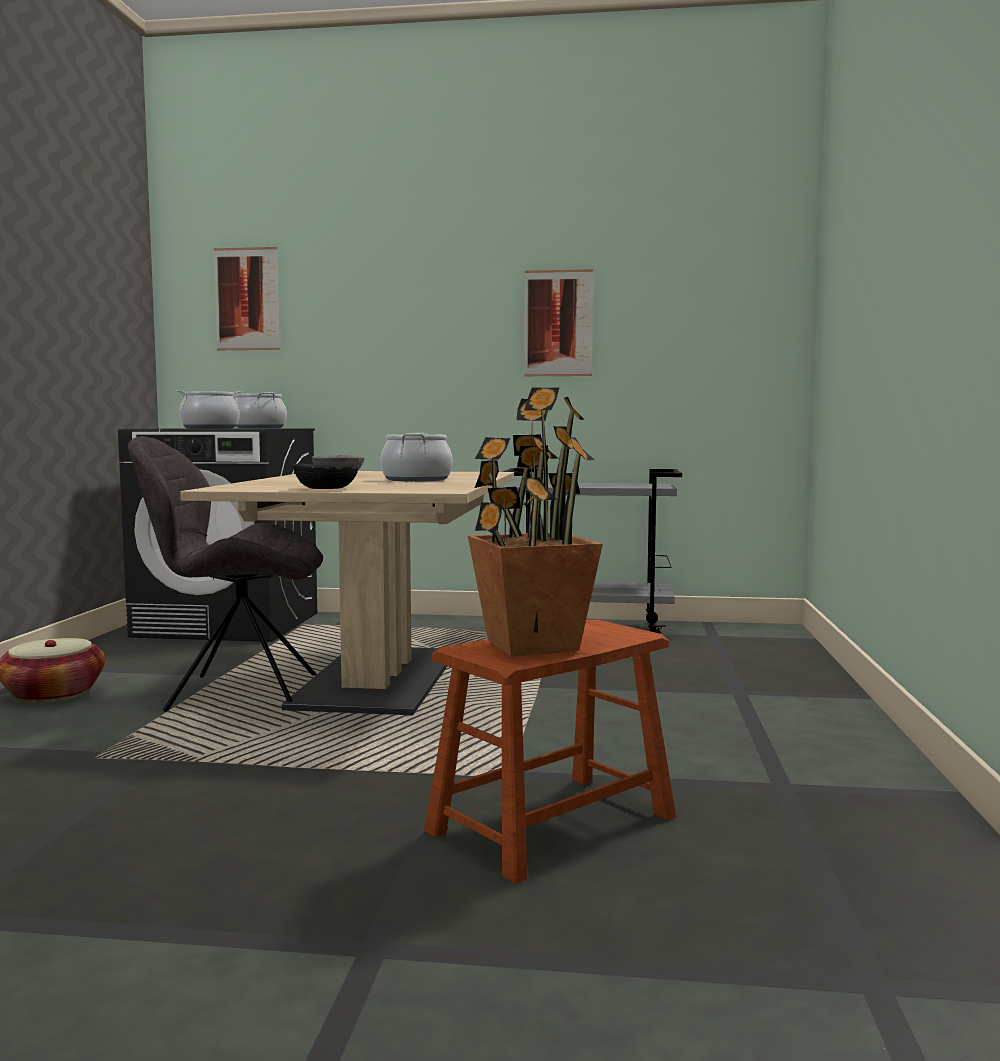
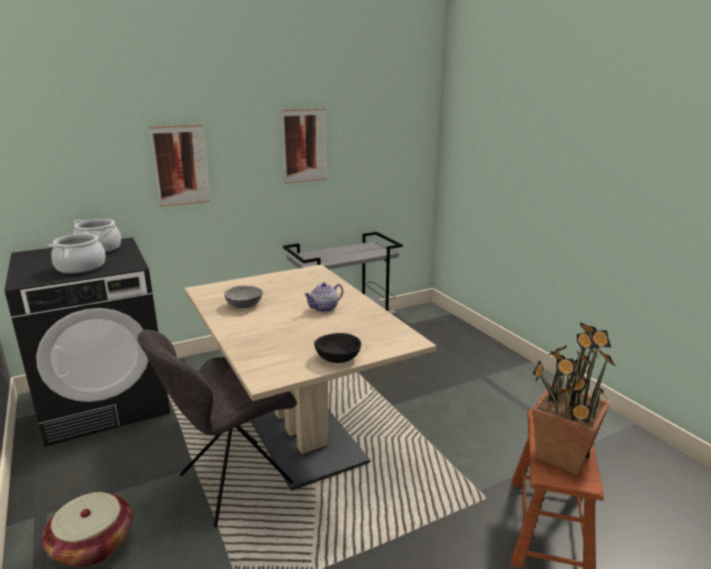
camera: 35 degrees left, 15 degrees up
picture [214,247,280,350] -> picture moved to [149,124,211,207]
cooking pot [380,433,452,482] -> teapot [304,282,343,312]

